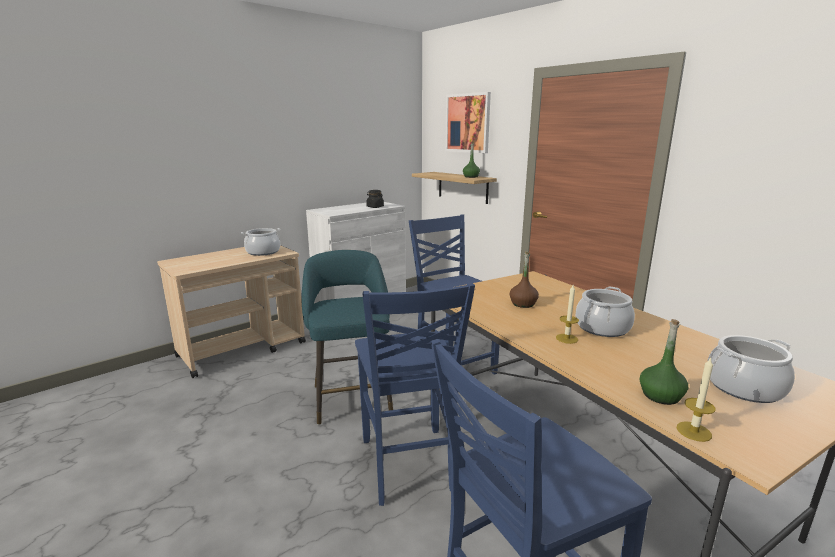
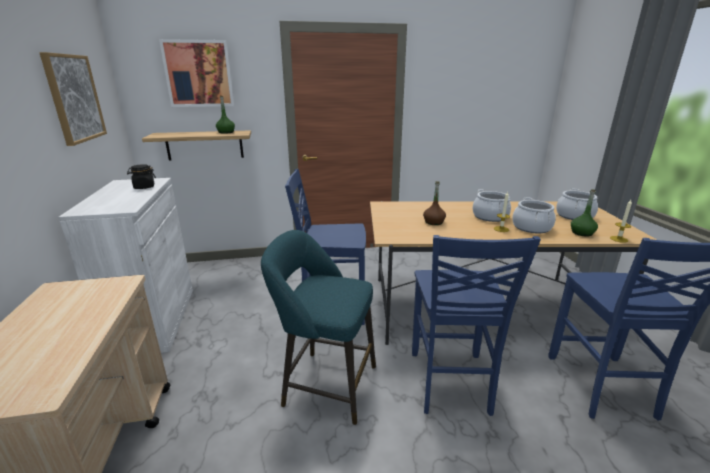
camera: 60 degrees left, 5 degrees up
cooking pot [241,228,280,256] -> cooking pot moved to [512,198,556,233]
blue chair [355,283,475,506] -> blue chair turned 75 degrees clockwise [412,235,541,416]
none -> picture [39,52,107,146]

